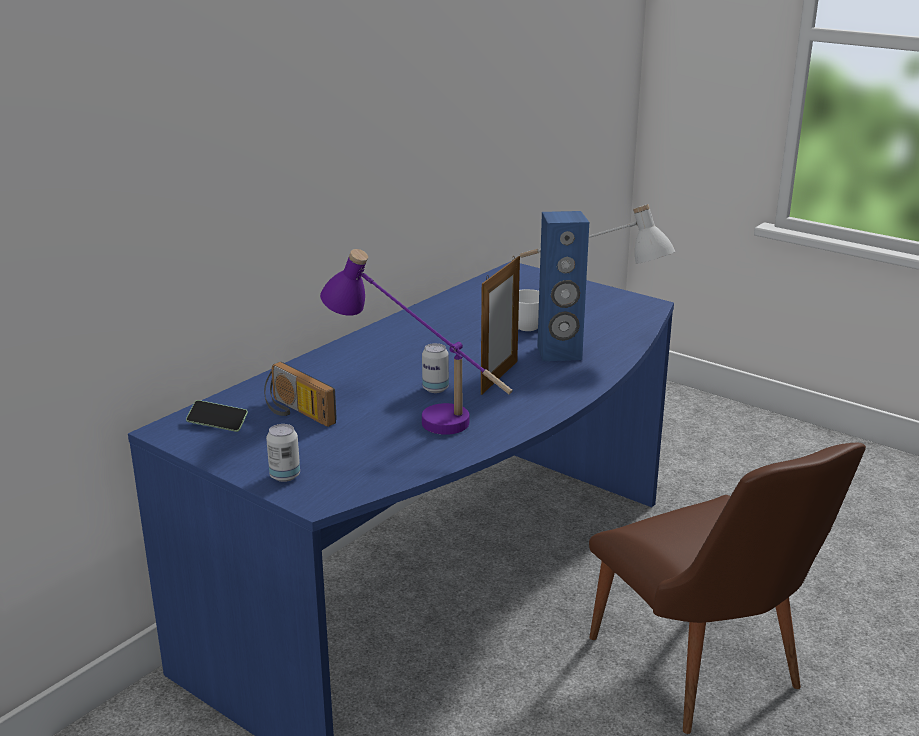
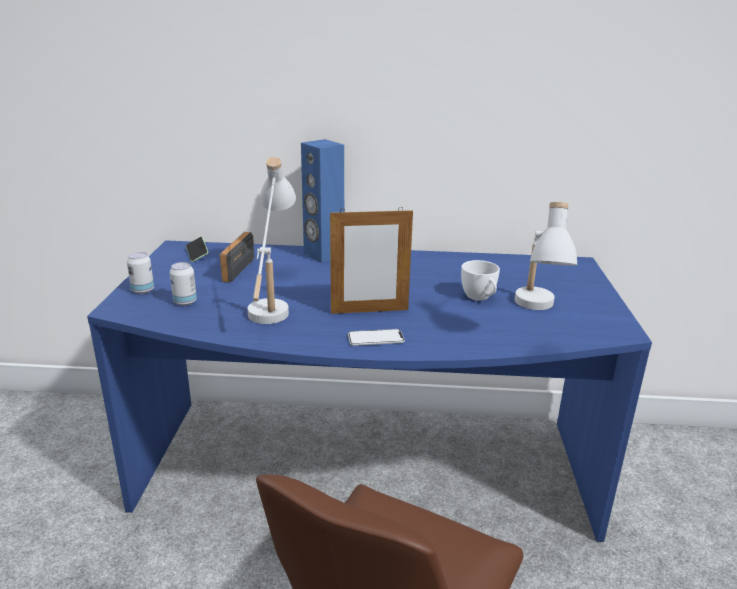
camera: 55 degrees right, 0 degrees up
purple table lamp [320,249,513,435] -> white table lamp [247,157,296,324]
can [422,343,449,393] -> can moved to [170,262,197,306]
blue speaker [537,211,589,361] -> blue speaker moved to [301,139,344,263]
none -> phone [348,329,405,346]

